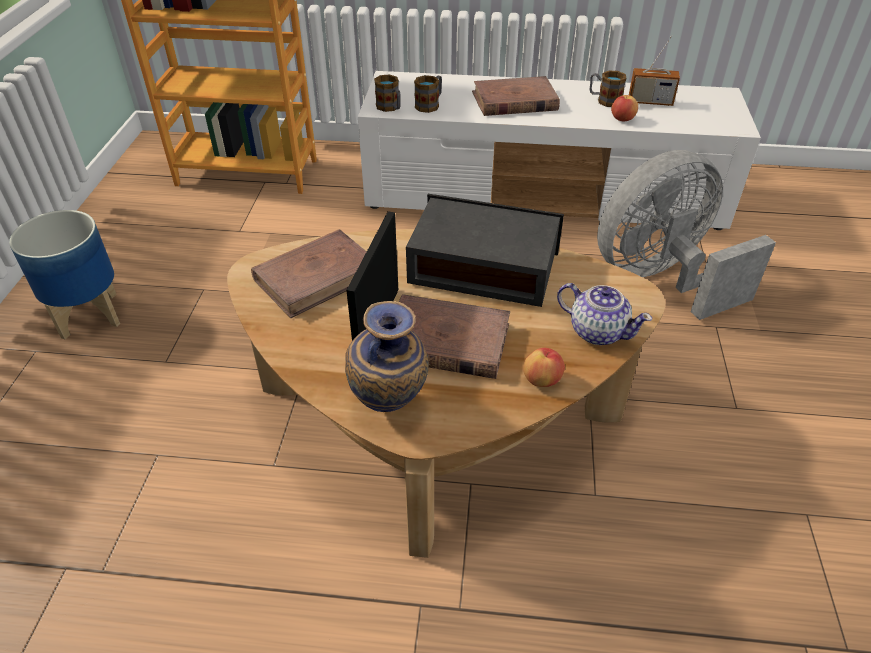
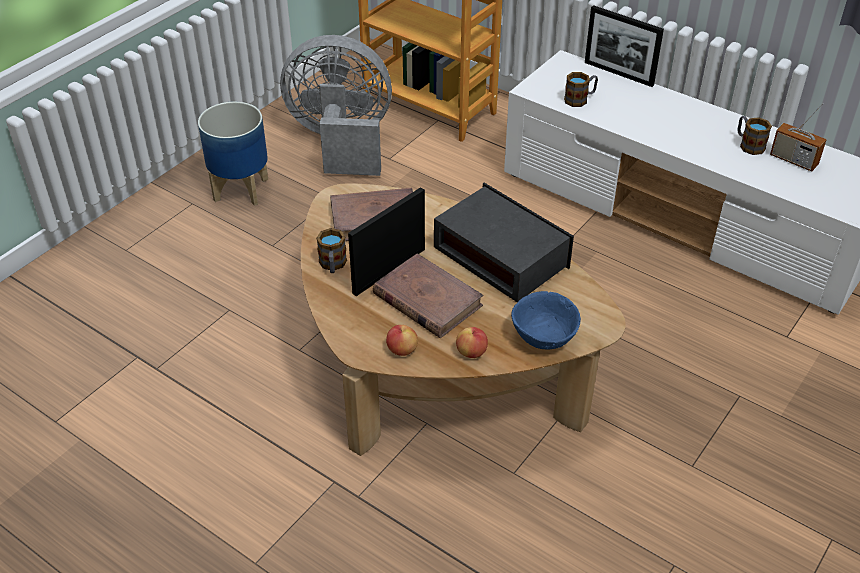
camera: 30 degrees right, 0 degrees up
vase [345,301,429,412] -> none
mug [374,74,401,112] -> mug moved to [316,228,347,273]
brown book [472,76,560,116] -> none
teapot [557,283,652,345] -> blue bowl [511,291,581,349]
grey fan [597,150,776,320] -> grey fan moved to [280,35,392,176]
apple [611,95,638,121] -> apple moved to [386,325,418,356]
none -> picture frame [585,5,664,87]

